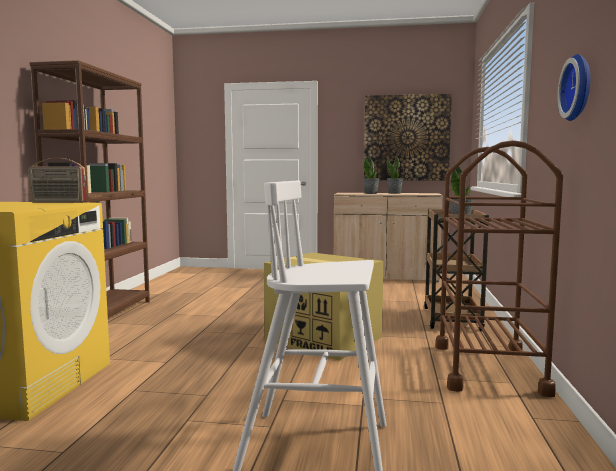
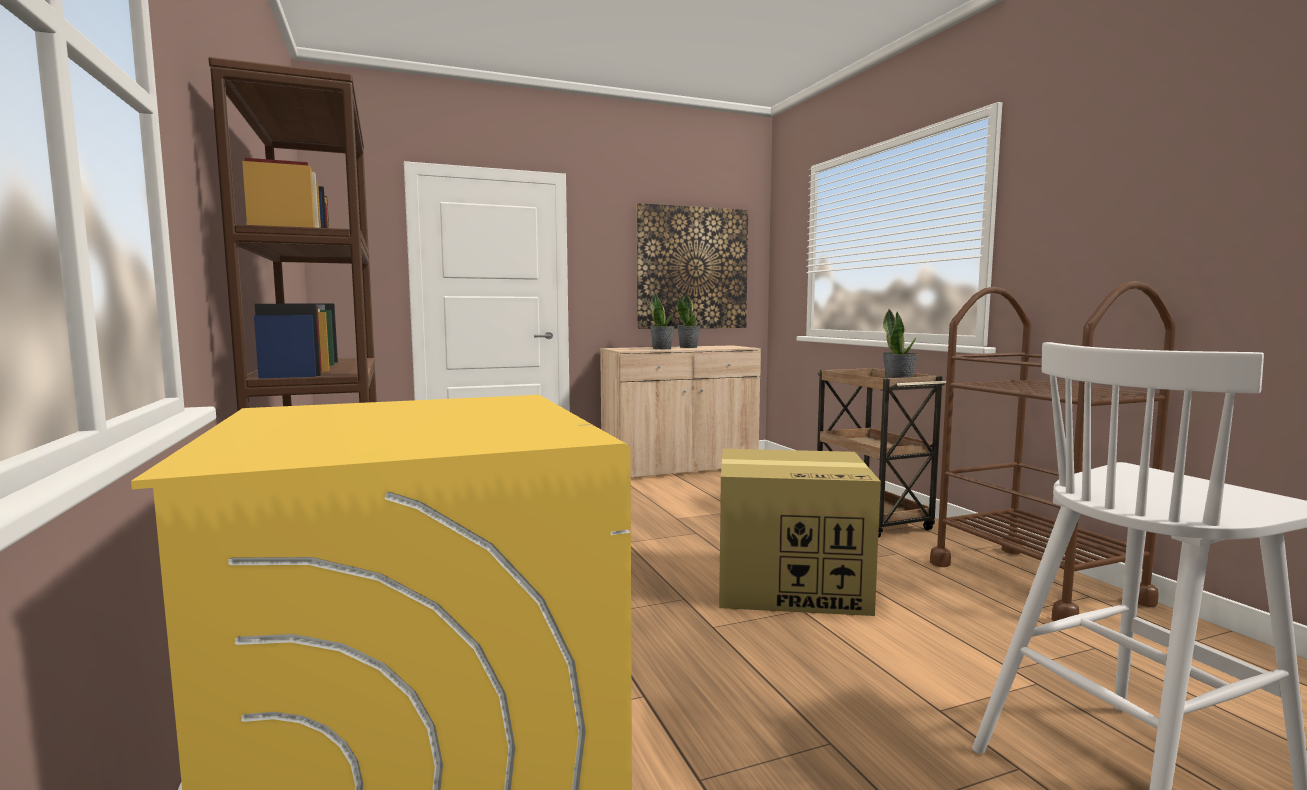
camera: 30 degrees left, 0 degrees up
radio [28,158,87,203] -> none
wall clock [557,54,590,121] -> none

